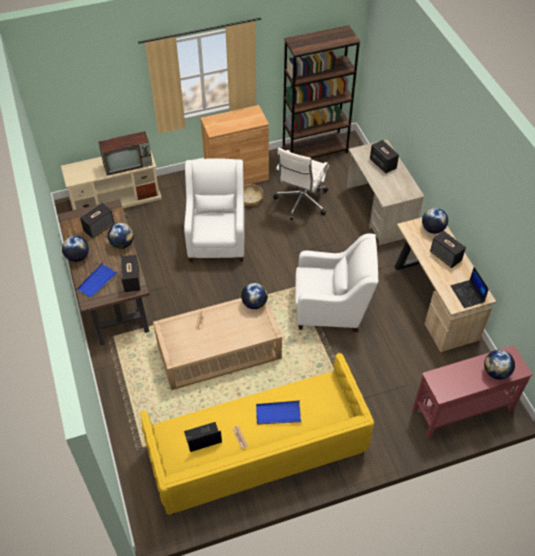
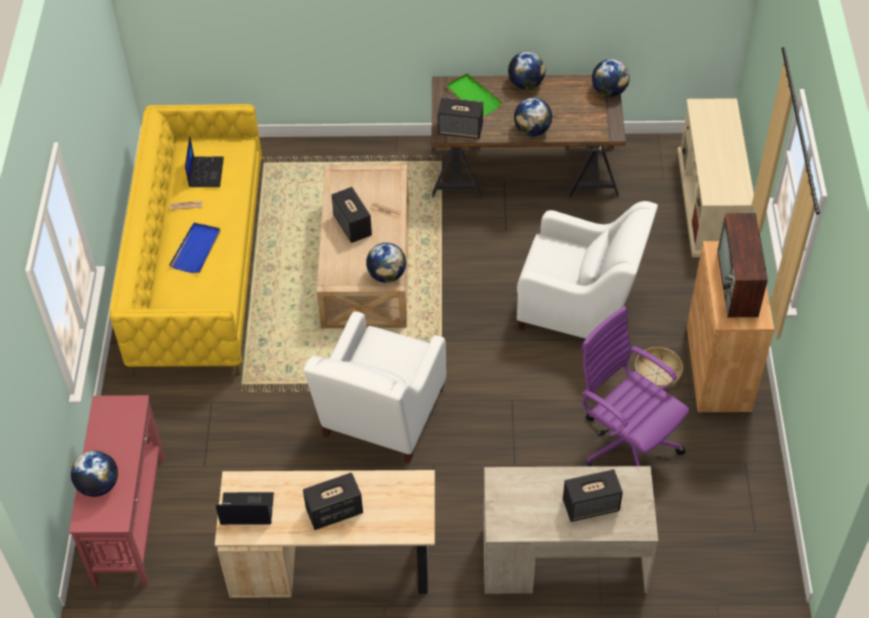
camera: 110 degrees right, 0 degrees up
blue tray [76,262,118,299] -> green tray [446,73,503,116]
speaker [80,203,114,238] -> speaker moved to [332,187,372,243]
television [98,131,153,176] -> television moved to [717,213,768,317]
white office chair [273,148,329,220] -> purple office chair [581,306,689,467]
brown bookcase [283,25,360,158] -> none
globe [422,208,448,234] -> globe moved to [592,59,629,97]

